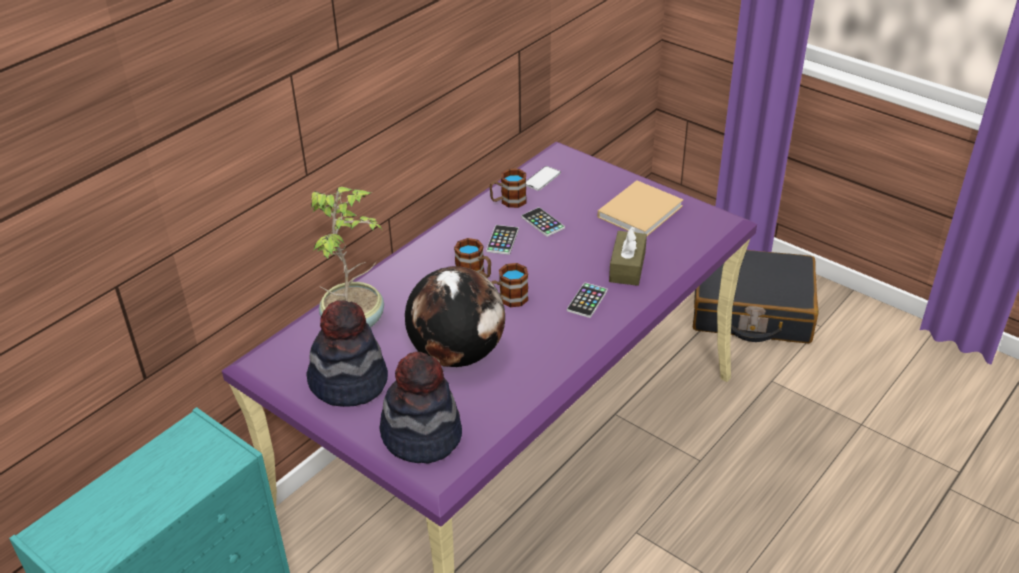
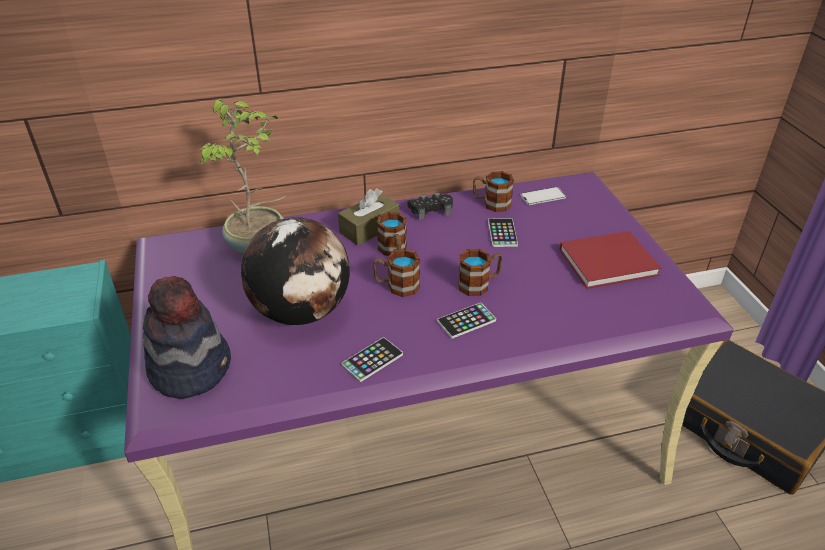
camera: 35 degrees right, 0 degrees up
hat [306,300,388,407] -> none
phone [486,225,519,255] -> phone moved to [341,337,403,382]
beige book [598,180,684,236] -> red book [559,231,661,289]
brown tissue box [609,226,647,286] -> brown tissue box moved to [338,188,400,246]
none -> black game controller [407,192,453,220]
none -> mug [458,249,502,296]

